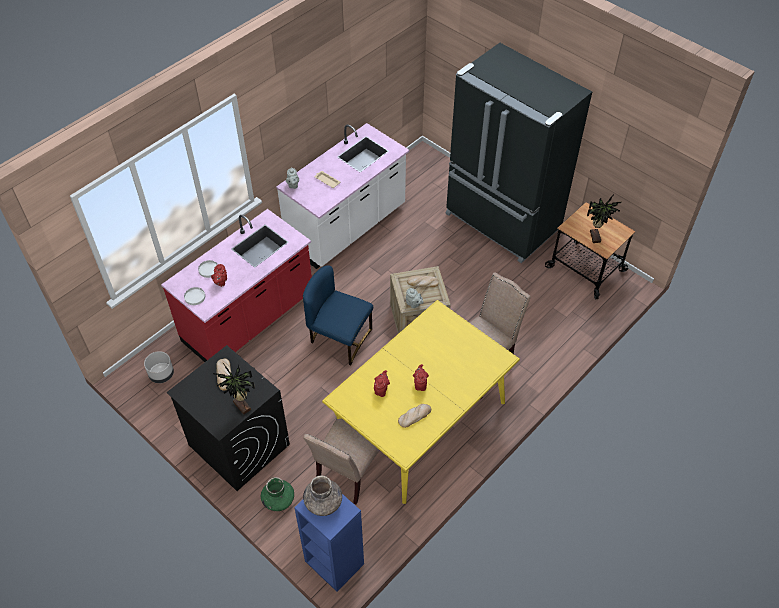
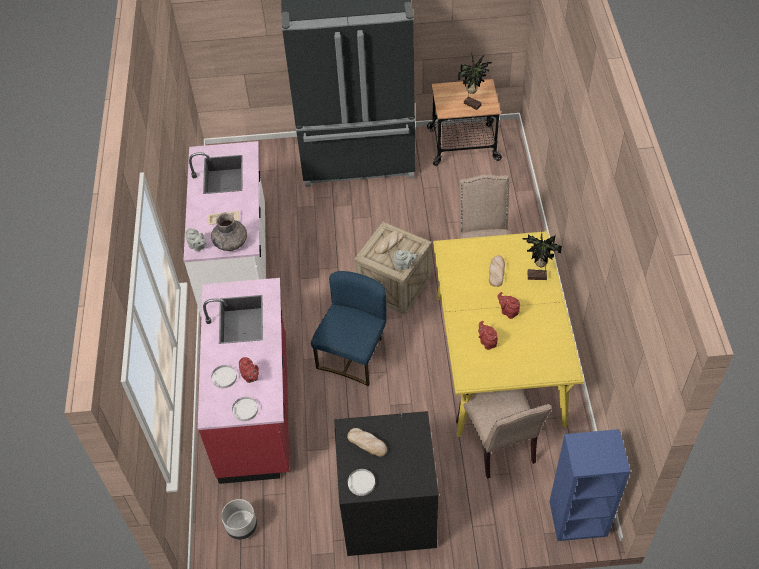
camera: 45 degrees left, 0 degrees up
potted plant [213,363,255,415] -> potted plant moved to [523,232,562,280]
green vase [261,477,294,511] -> none
blue chair [303,265,373,366] -> blue chair turned 135 degrees clockwise [311,271,387,386]
grey vase [303,475,342,516] -> grey vase moved to [211,212,247,251]
bread [398,404,431,428] -> bread moved to [489,255,505,287]
none -> white plate [348,469,375,496]

